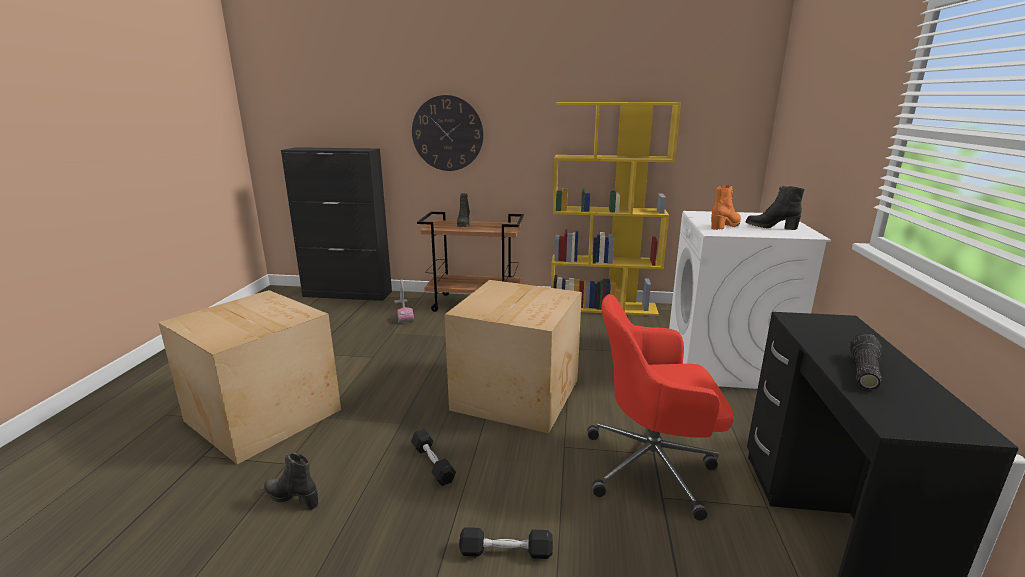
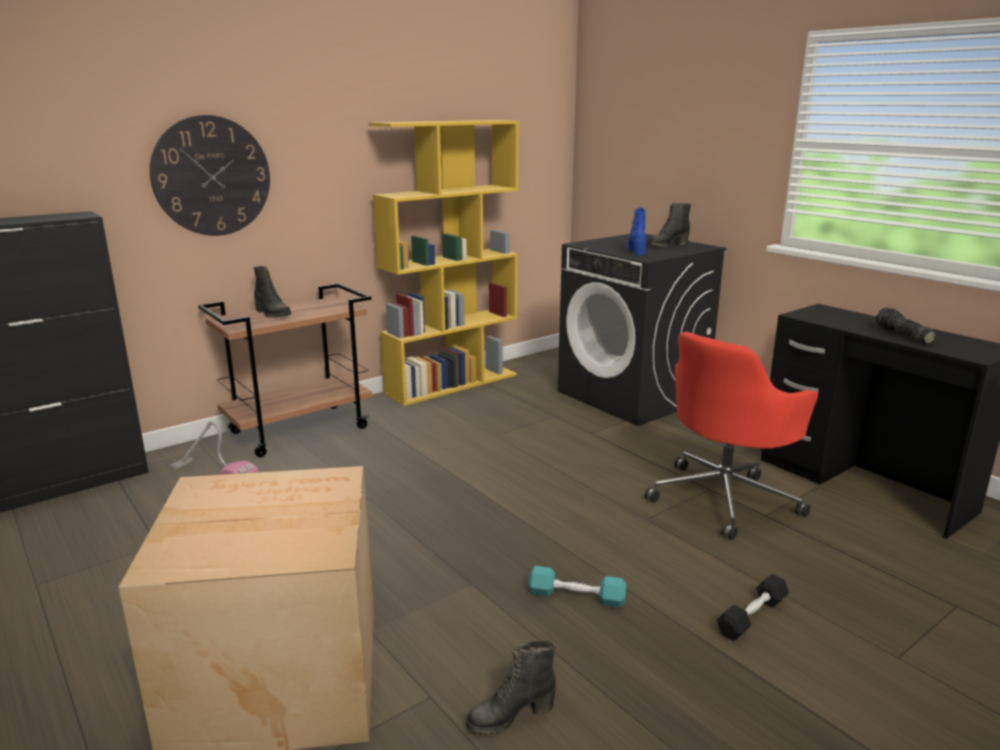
camera: 45 degrees left, 0 degrees up
black dumbbell [411,429,456,486] -> turquoise dumbbell [529,566,626,608]
cardboard box [445,280,582,433] -> none
white washing machine [669,211,831,389] -> black washing machine [558,234,727,426]
orange boot [711,185,741,230] -> blue boot [627,207,646,256]

